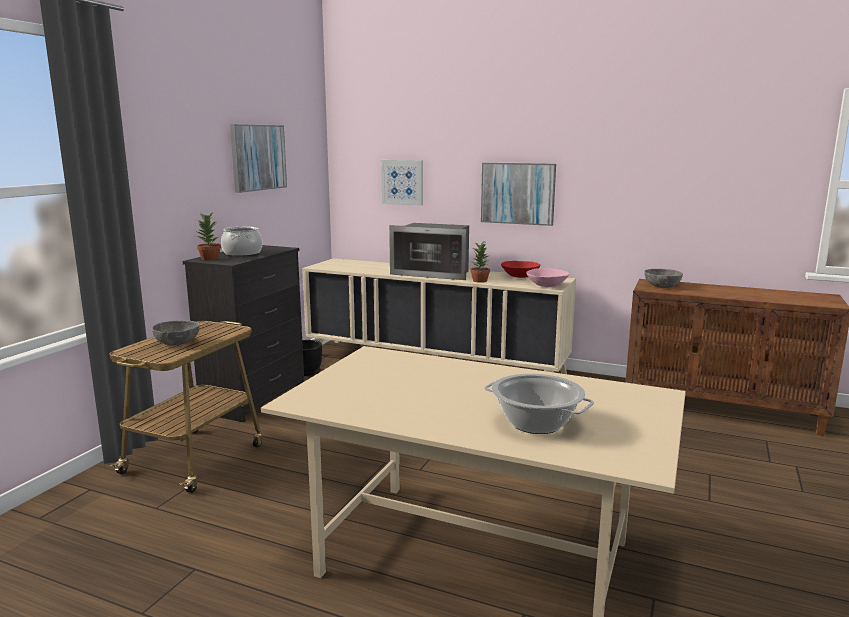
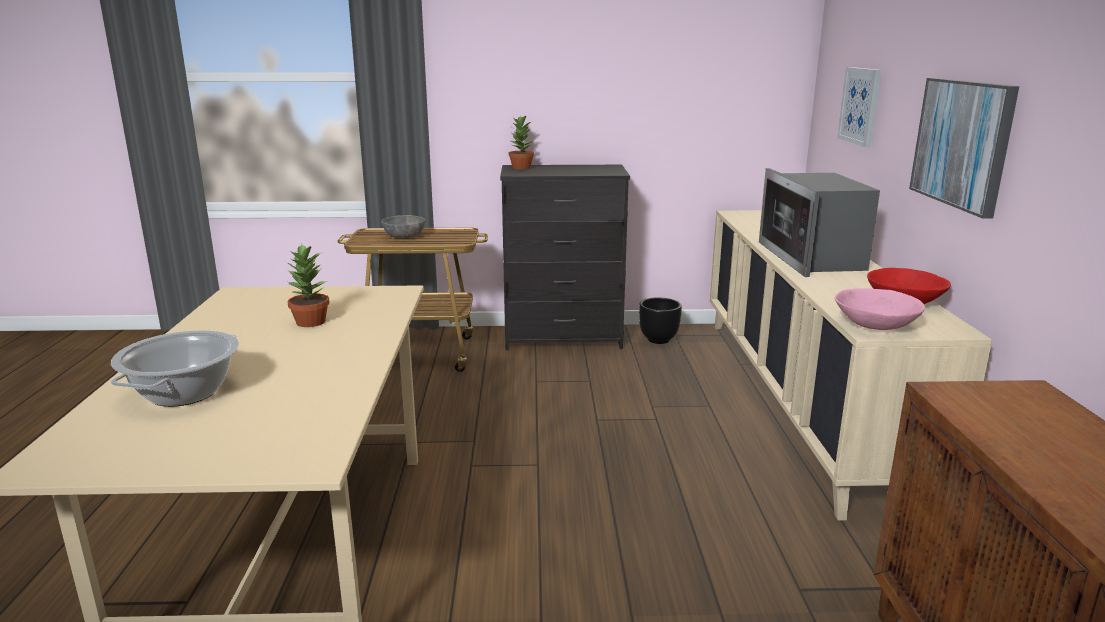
camera: 65 degrees right, 5 degrees up
cooking pot [221,227,263,256] -> none
picture [230,124,287,193] -> none
potted plant [470,241,490,283] -> potted plant moved to [286,244,329,327]
grey bowl [645,269,683,288] -> none

